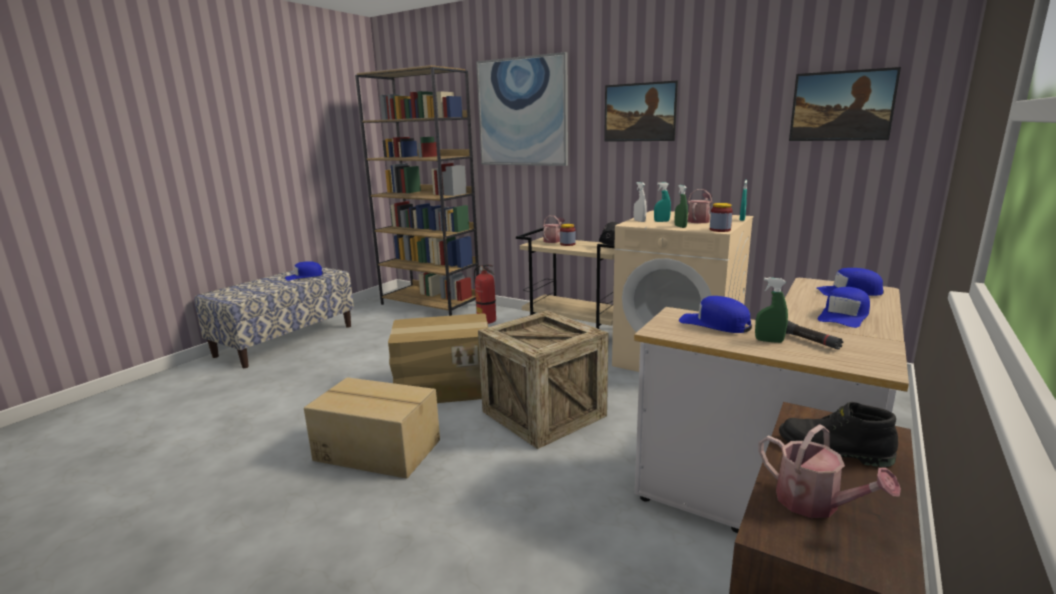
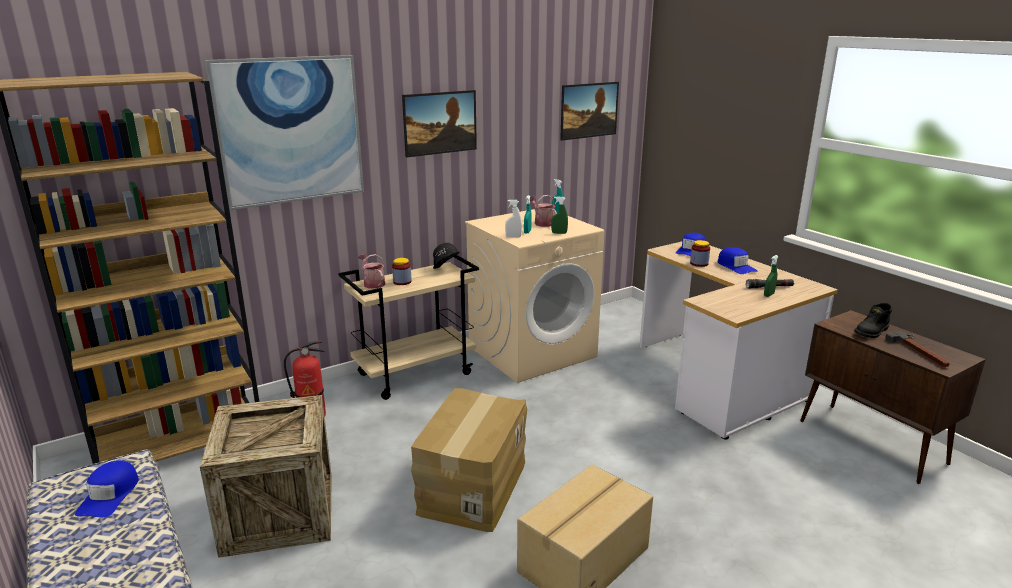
camera: 65 degrees left, 5 degrees up
crate [478,310,609,449] -> crate moved to [200,395,332,558]
blue cap [679,296,752,333] -> none
jar [710,203,733,232] -> jar moved to [690,240,710,267]
watering can [758,424,901,518] -> hammer [885,331,950,367]

